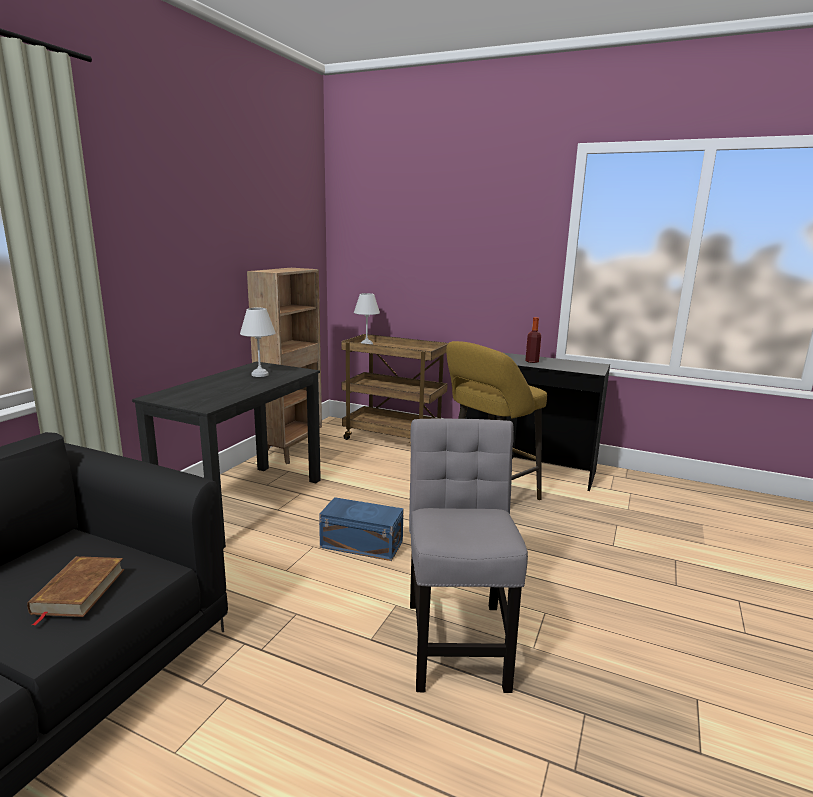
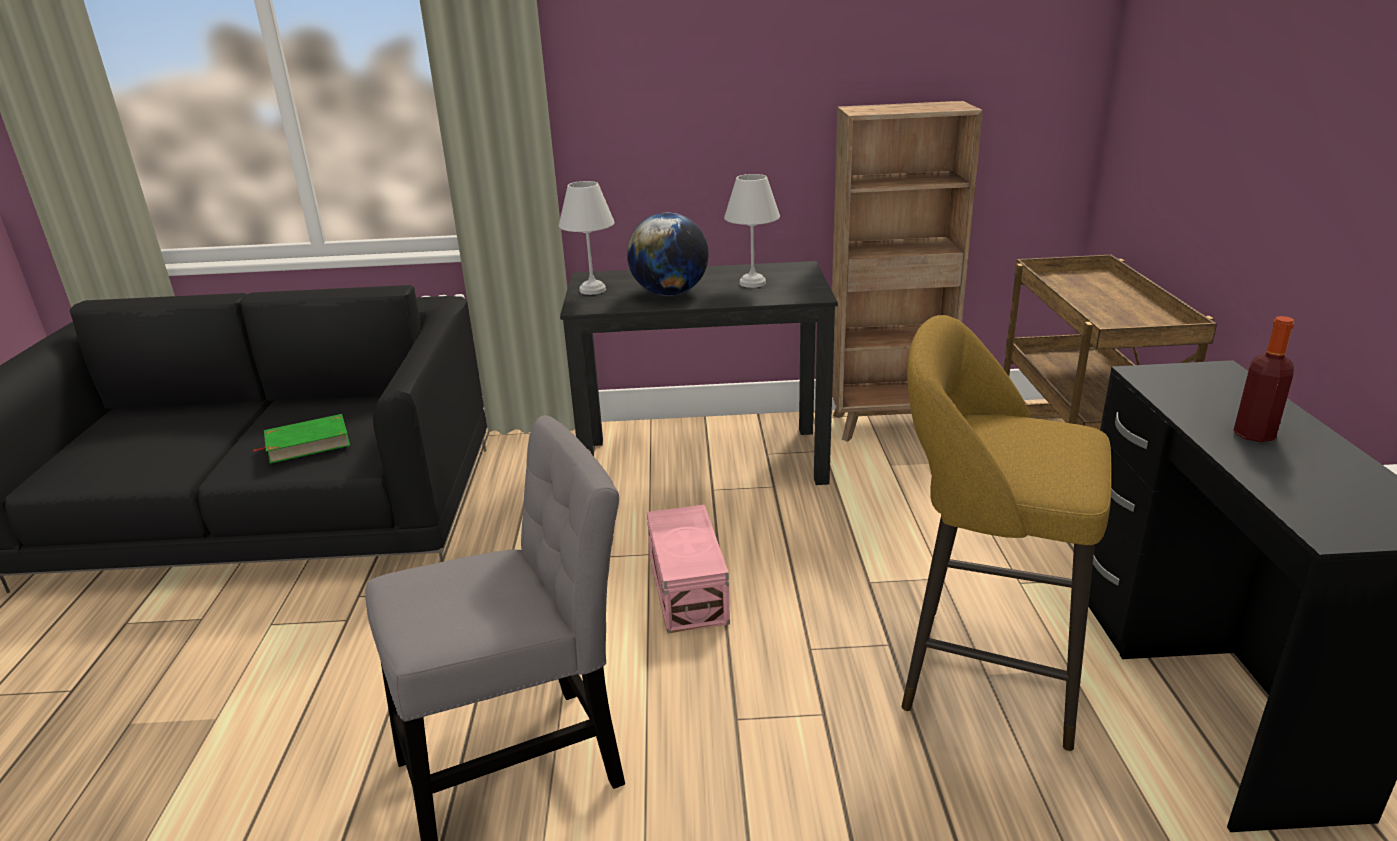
camera: 65 degrees right, 10 degrees up
brown book [27,556,125,626] -> green book [254,414,350,464]
blue storage box [319,497,404,561] -> pink storage box [647,505,730,634]
white table lamp [354,293,380,345] -> white table lamp moved to [559,181,614,295]
none -> globe [627,213,709,296]

